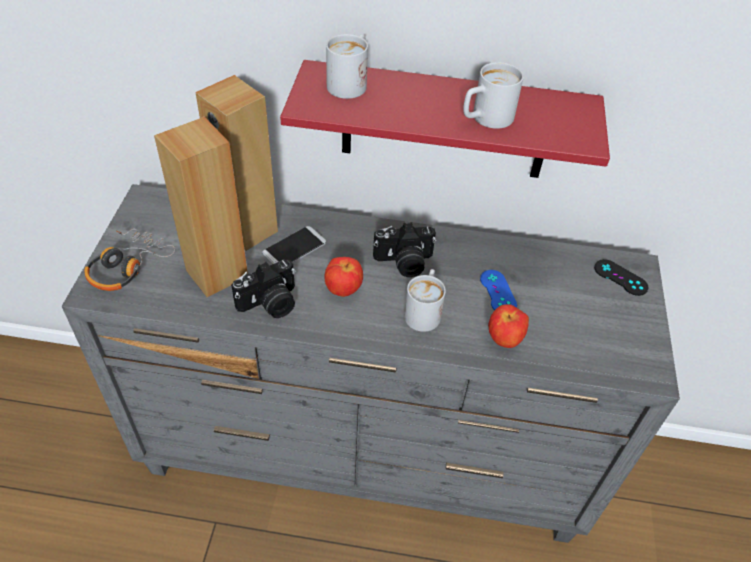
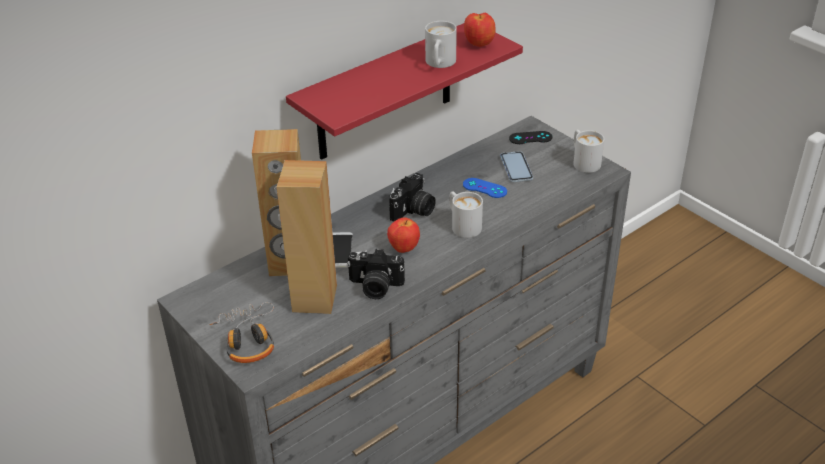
camera: 45 degrees left, 10 degrees down
camera [231,260,296,318] -> camera turned 90 degrees clockwise [347,249,405,299]
white mug [326,34,368,99] -> white mug moved to [573,130,604,173]
apple [488,304,529,348] -> apple moved to [464,13,496,47]
none -> phone [500,151,533,182]

